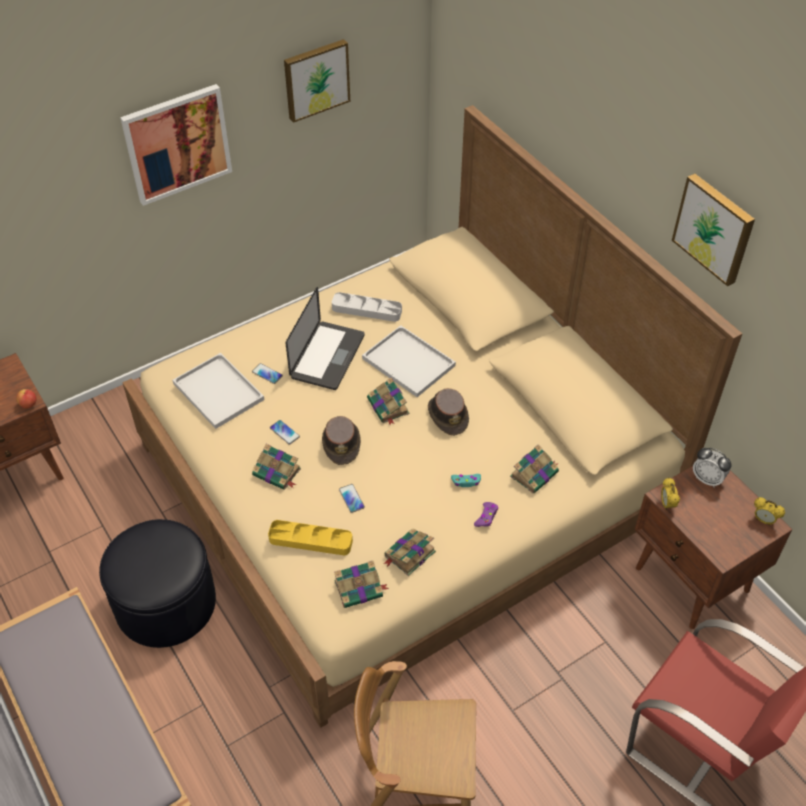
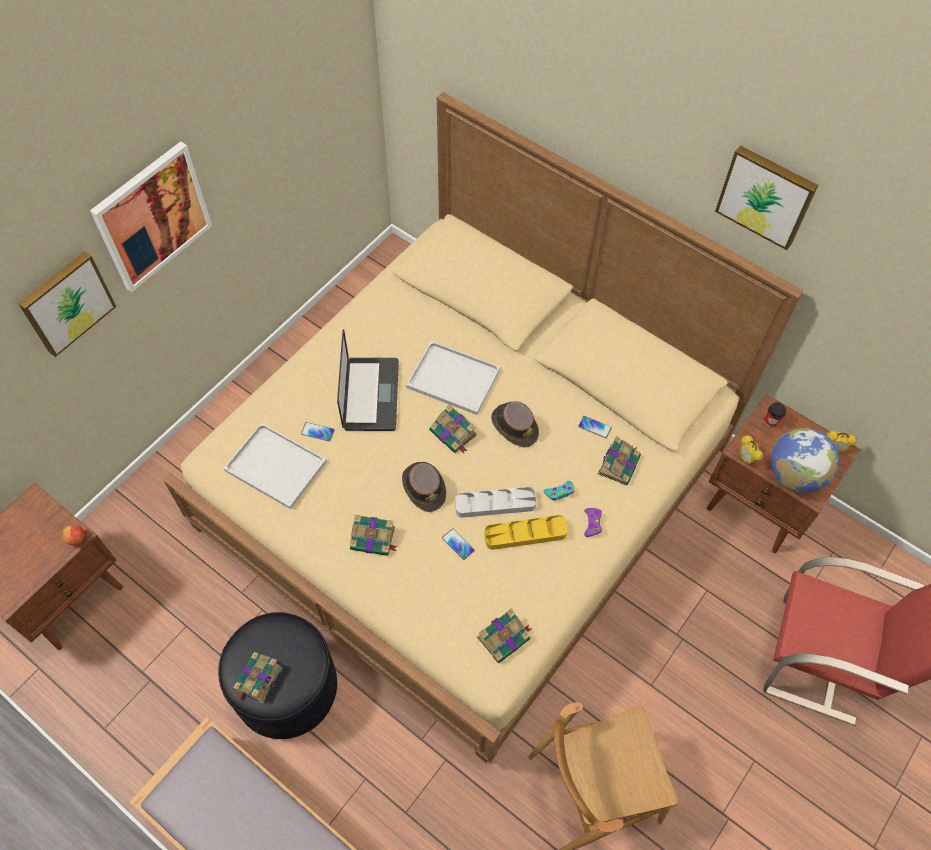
camera: 20 degrees left, 10 degrees up
yellow tray [268,520,353,555] -> yellow tray moved to [485,515,568,550]
phone [270,420,300,445] -> phone moved to [578,416,612,438]
picture [284,39,350,123] -> picture moved to [18,251,116,357]
grey tray [332,292,402,322] -> grey tray moved to [455,487,537,518]
book [384,529,436,576] -> book moved to [233,652,283,704]
alarm clock [693,448,731,487] -> cup [765,402,786,427]
none -> globe [771,428,839,492]

